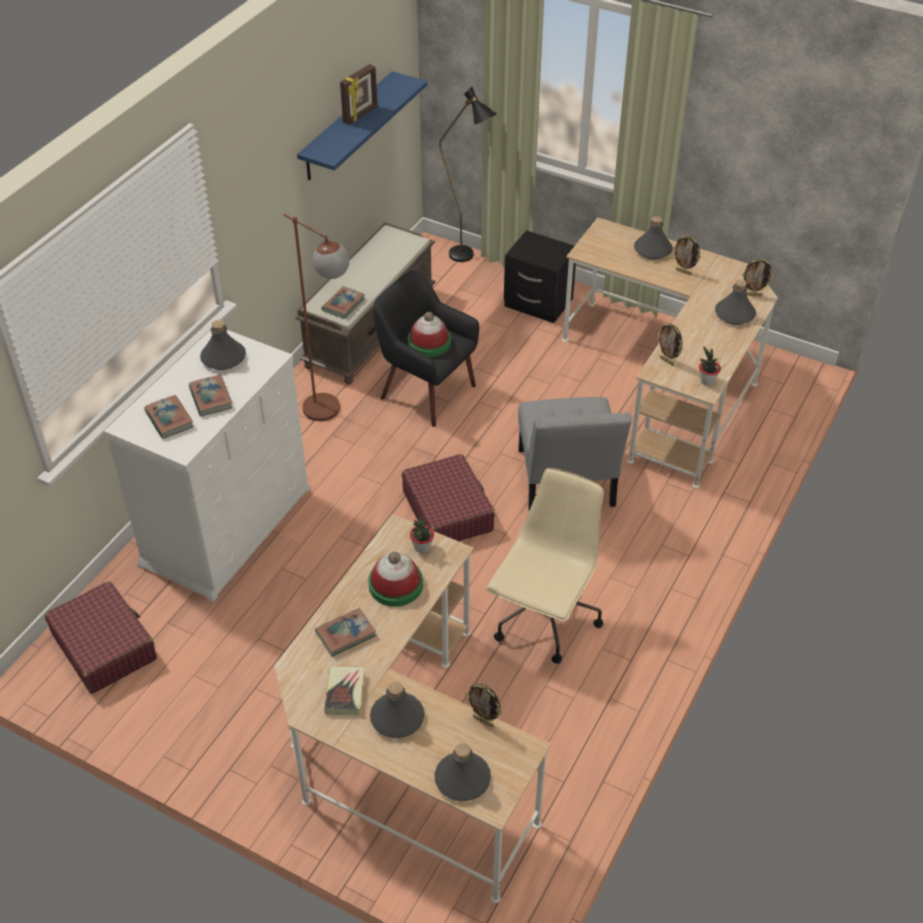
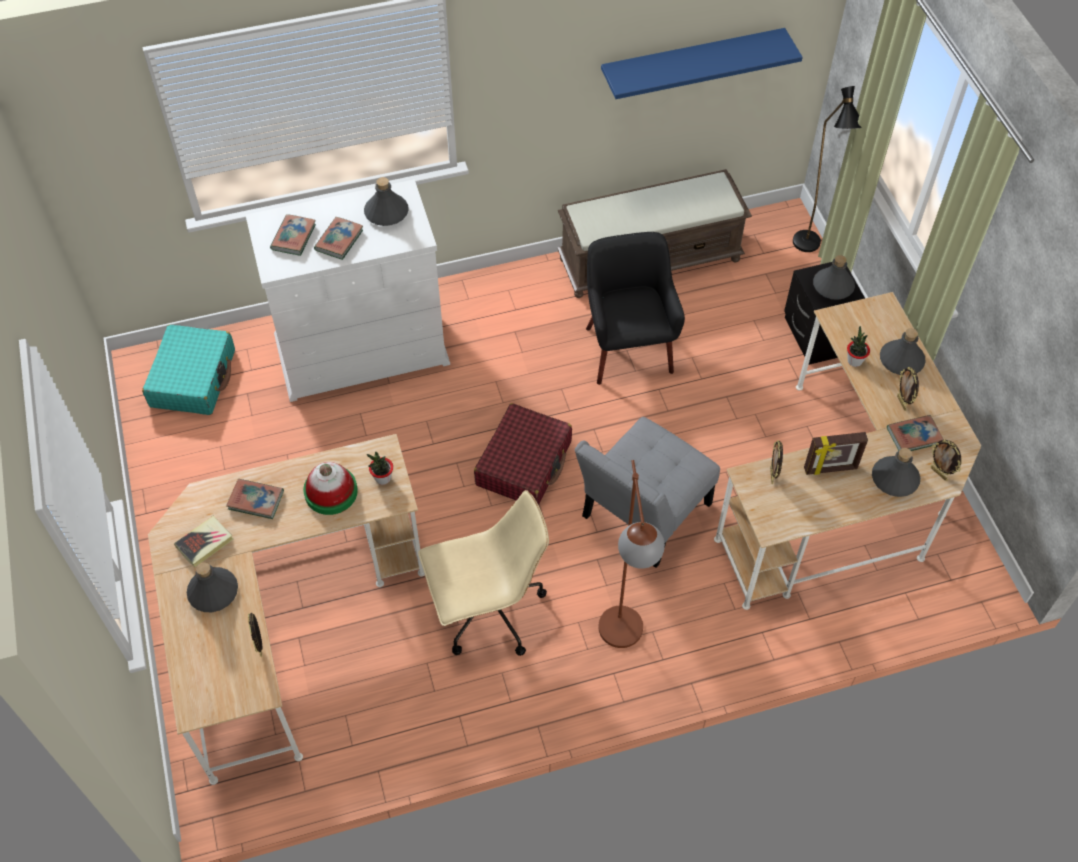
camera: 45 degrees right, 10 degrees up
red suitcase [45,581,157,694] -> turquoise suitcase [142,324,235,415]
brown floor lamp [283,214,349,421] -> brown floor lamp moved to [598,460,665,648]
book [322,286,365,319] -> book moved to [887,415,944,451]
picture frame [340,64,377,124] -> picture frame moved to [804,432,868,475]
hat [408,312,451,357] -> none
grey bottle [435,743,491,801] -> grey bottle moved to [813,255,855,300]
potted plant [699,346,721,386] -> potted plant moved to [847,326,870,367]

